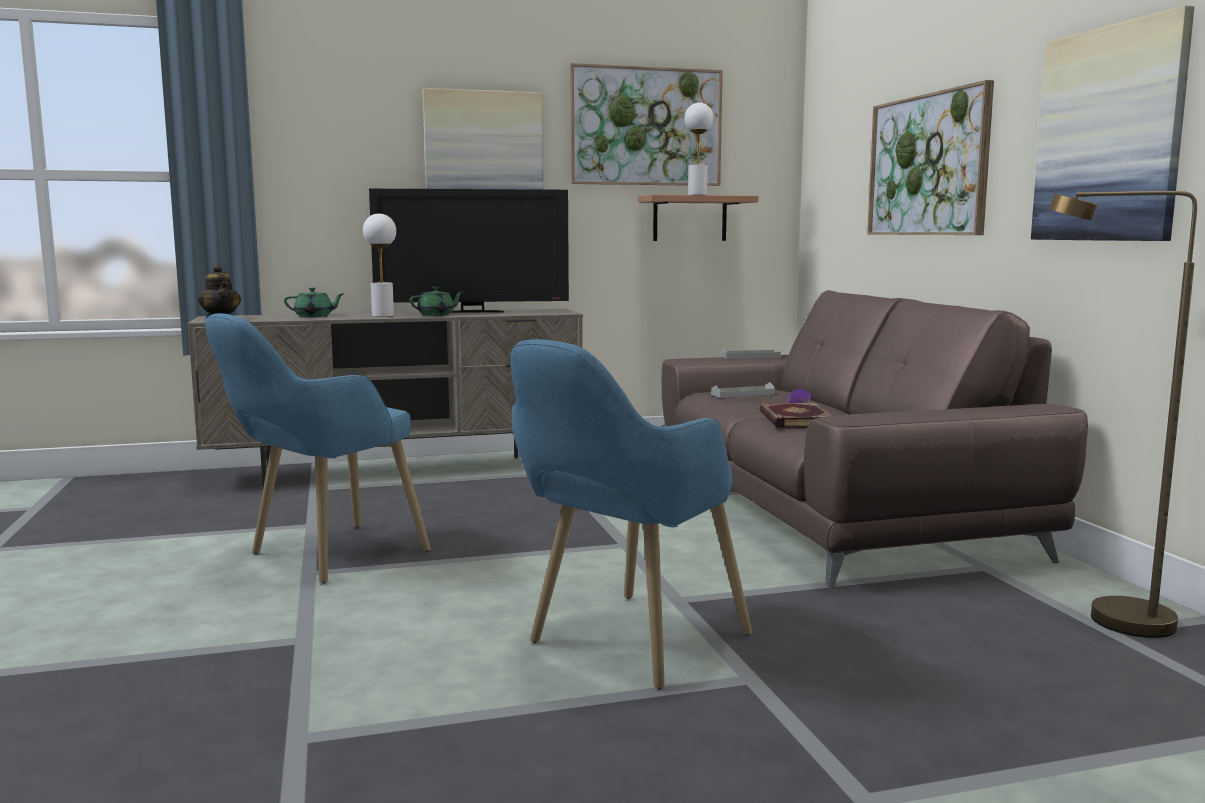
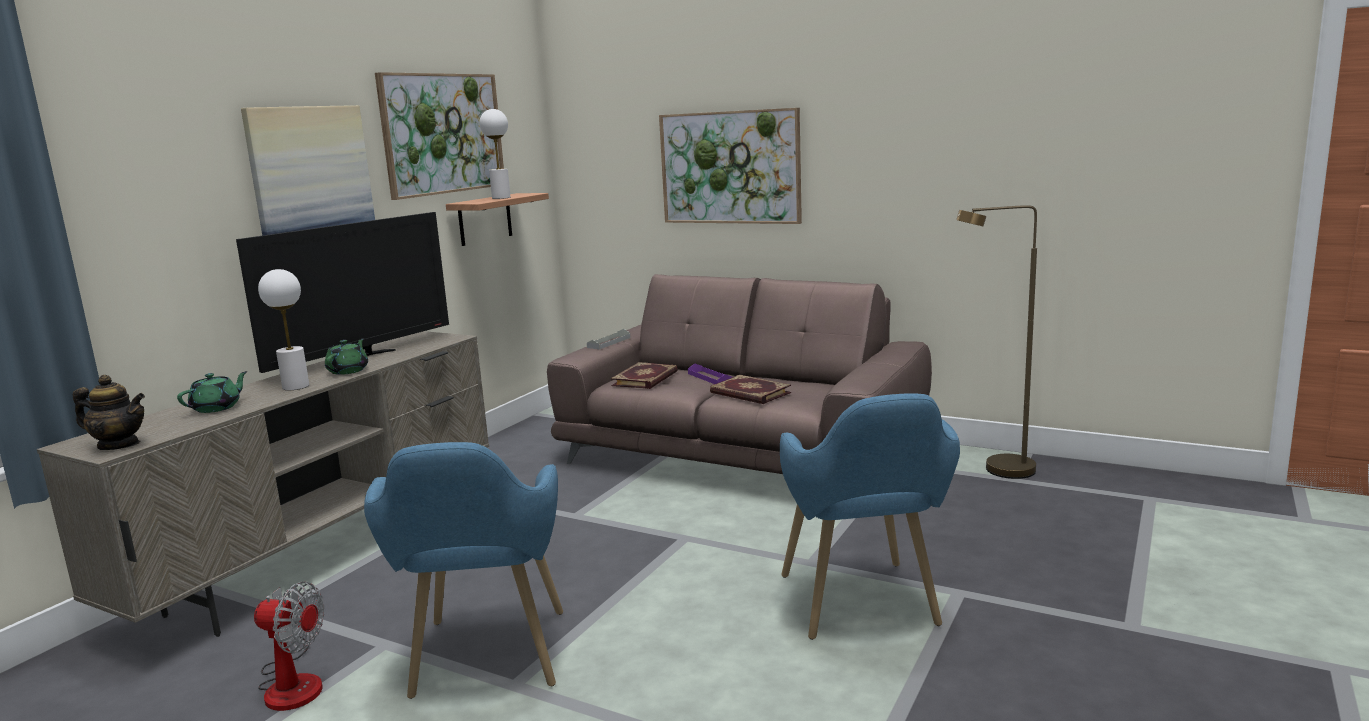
camera: 45 degrees left, 5 degrees up
grey tray [711,382,775,398] -> book [611,362,678,389]
picture [1031,5,1194,241] -> none
none -> fan [254,582,325,711]

